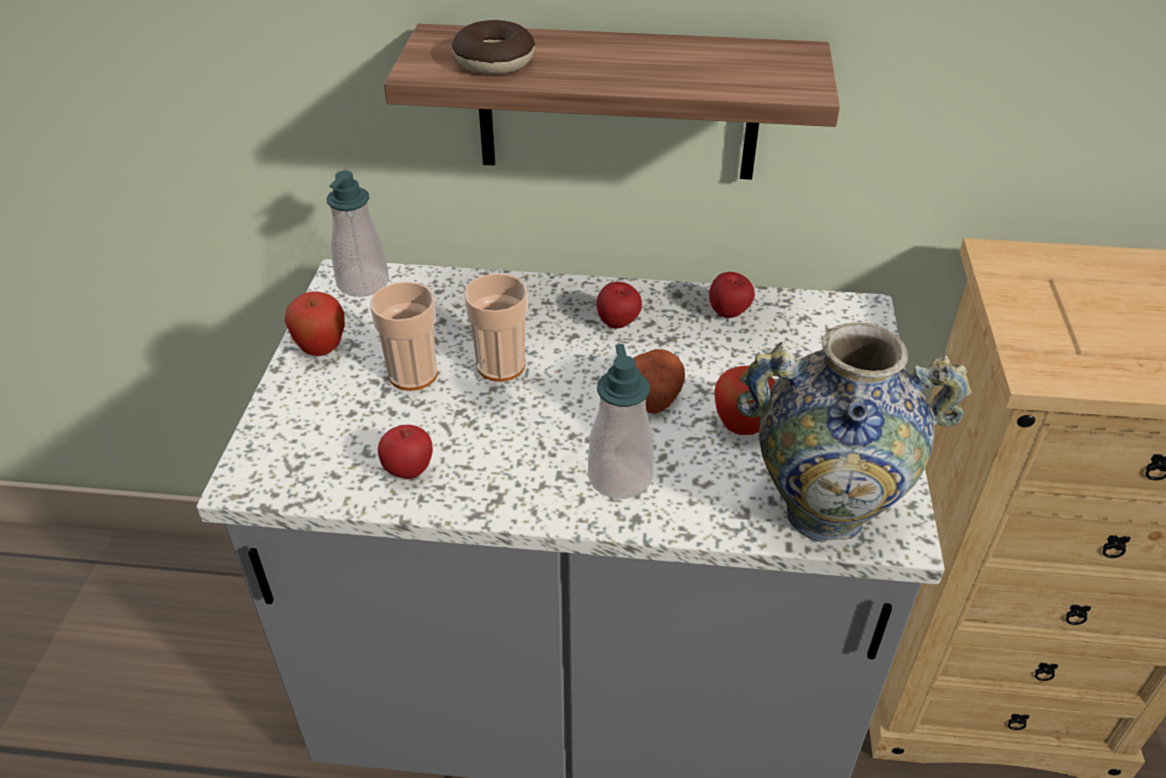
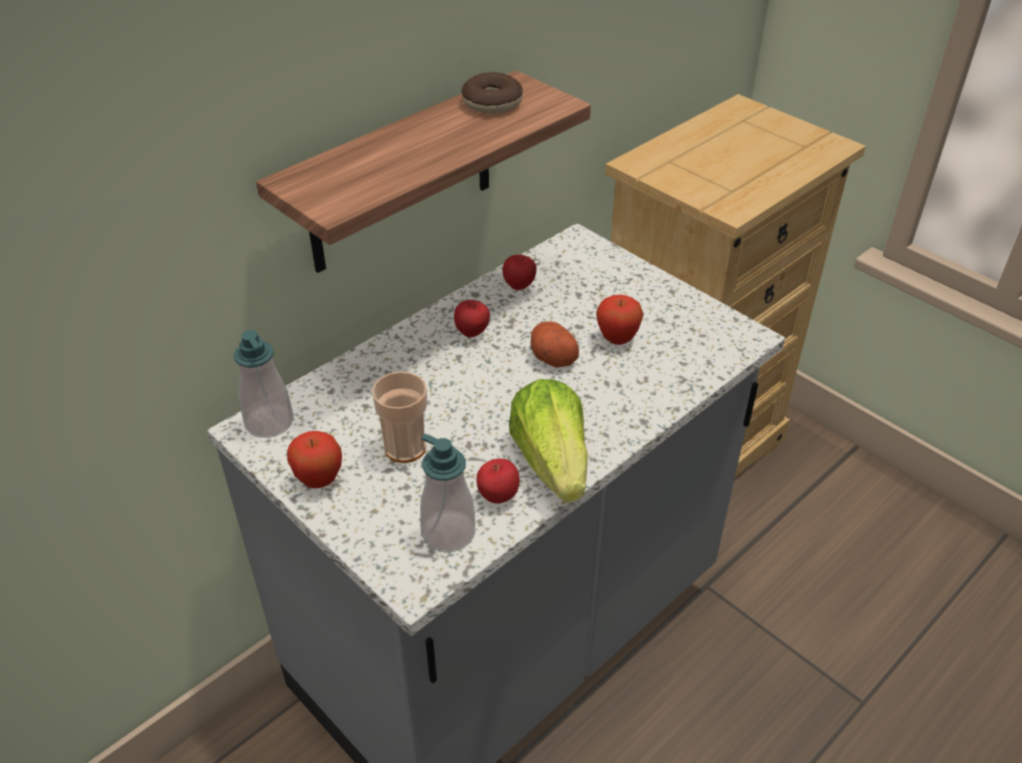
camera: 50 degrees left, 0 degrees up
donut [452,20,535,74] -> donut moved to [461,72,523,114]
cup [464,274,528,382] -> none
soap dispenser [588,344,654,499] -> soap dispenser moved to [420,434,475,552]
vase [737,323,972,542] -> none
none -> lettuce [509,379,588,502]

